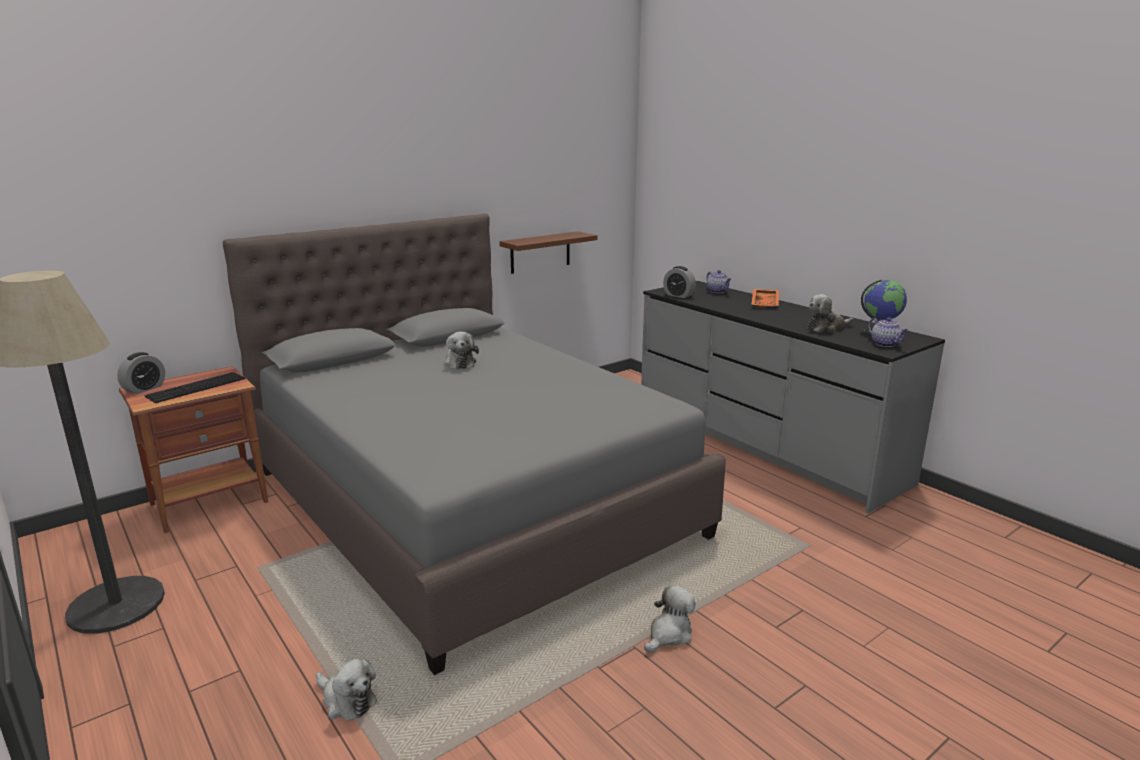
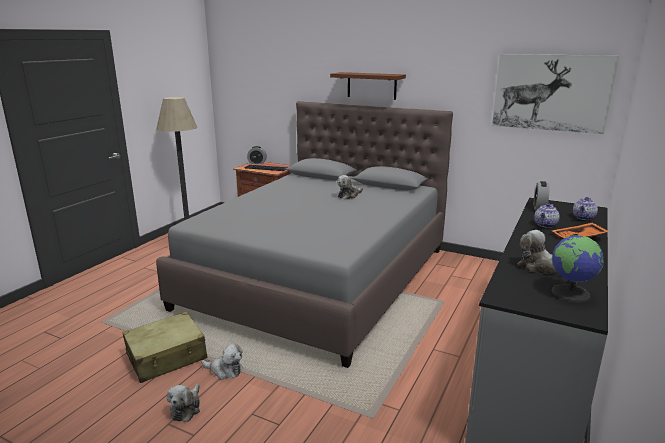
camera: 65 degrees right, 0 degrees up
plush toy [316,658,377,721] -> plush toy moved to [167,384,200,422]
brown shelf [499,231,597,274] -> brown shelf moved to [330,72,406,100]
teapot [868,317,909,347] -> teapot moved to [534,203,560,228]
none -> beige suitcase [123,311,207,383]
none -> picture [492,54,619,134]

